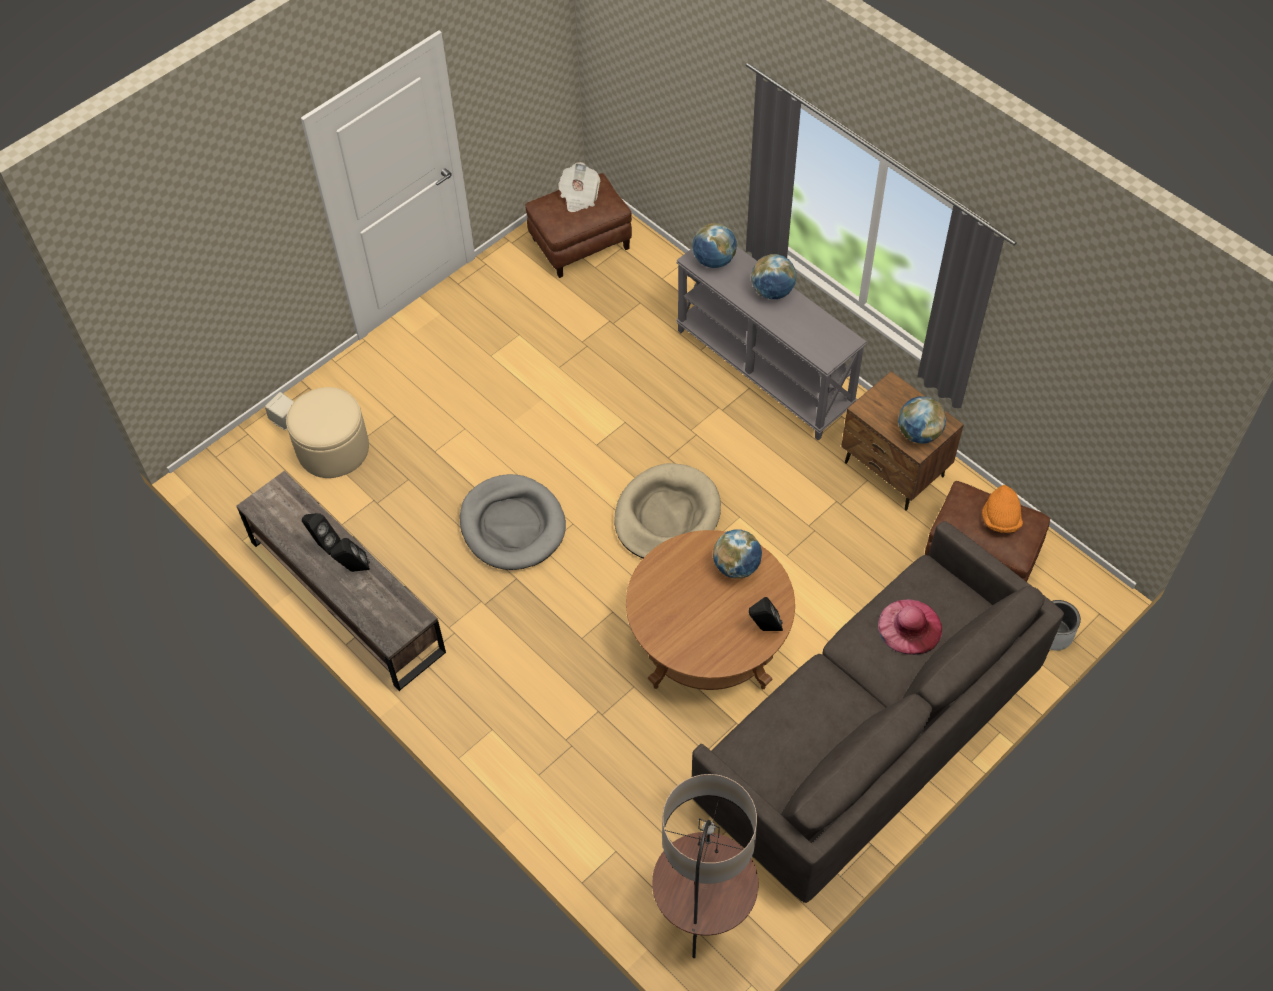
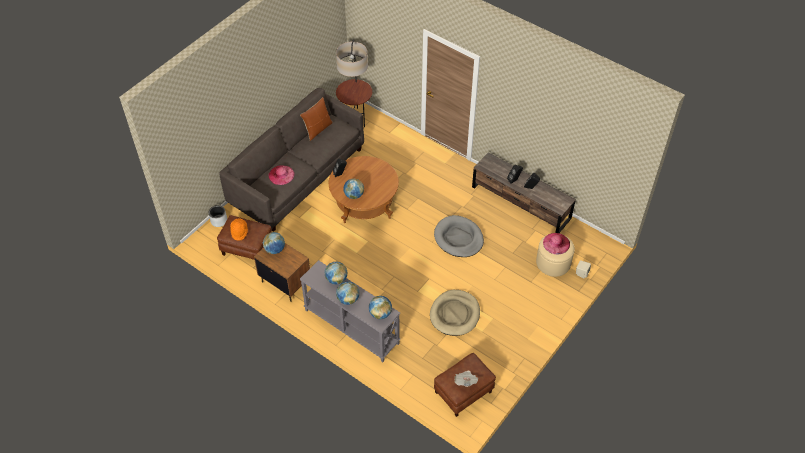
camera: 170 degrees right, 5 degrees down
beige dog bed [614,463,721,559] -> beige dog bed moved to [430,290,480,336]
none -> brown pillow [300,97,333,141]
none -> globe [325,262,347,285]
none -> pink hat [543,233,570,255]

